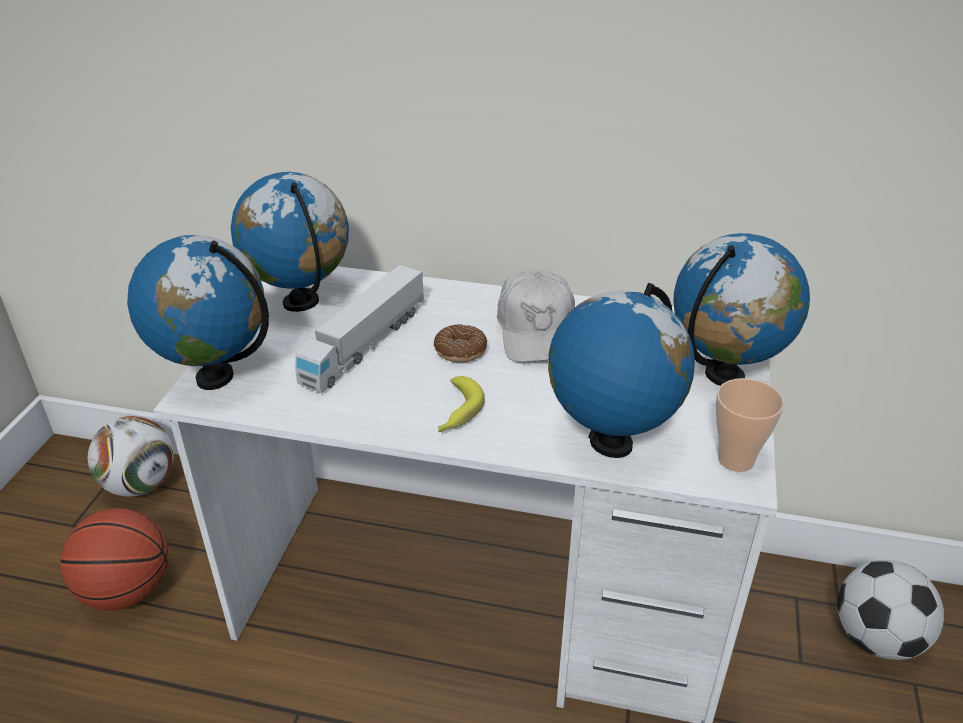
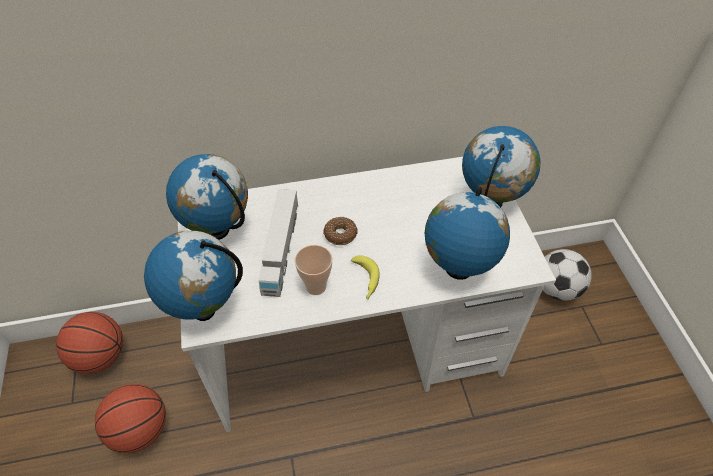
camera: 25 degrees left, 15 degrees up
football [88,416,174,497] -> basketball [56,312,123,374]
white cap [497,269,575,362] -> none
cup [716,378,784,472] -> cup moved to [295,245,332,295]

